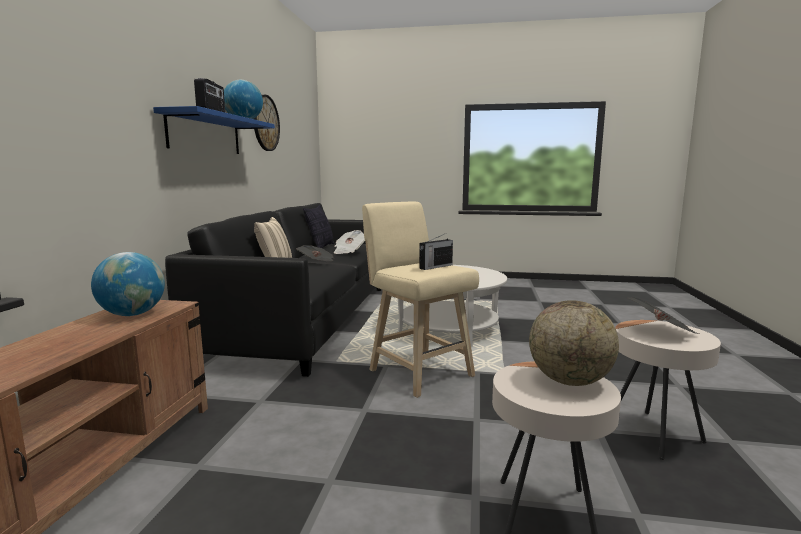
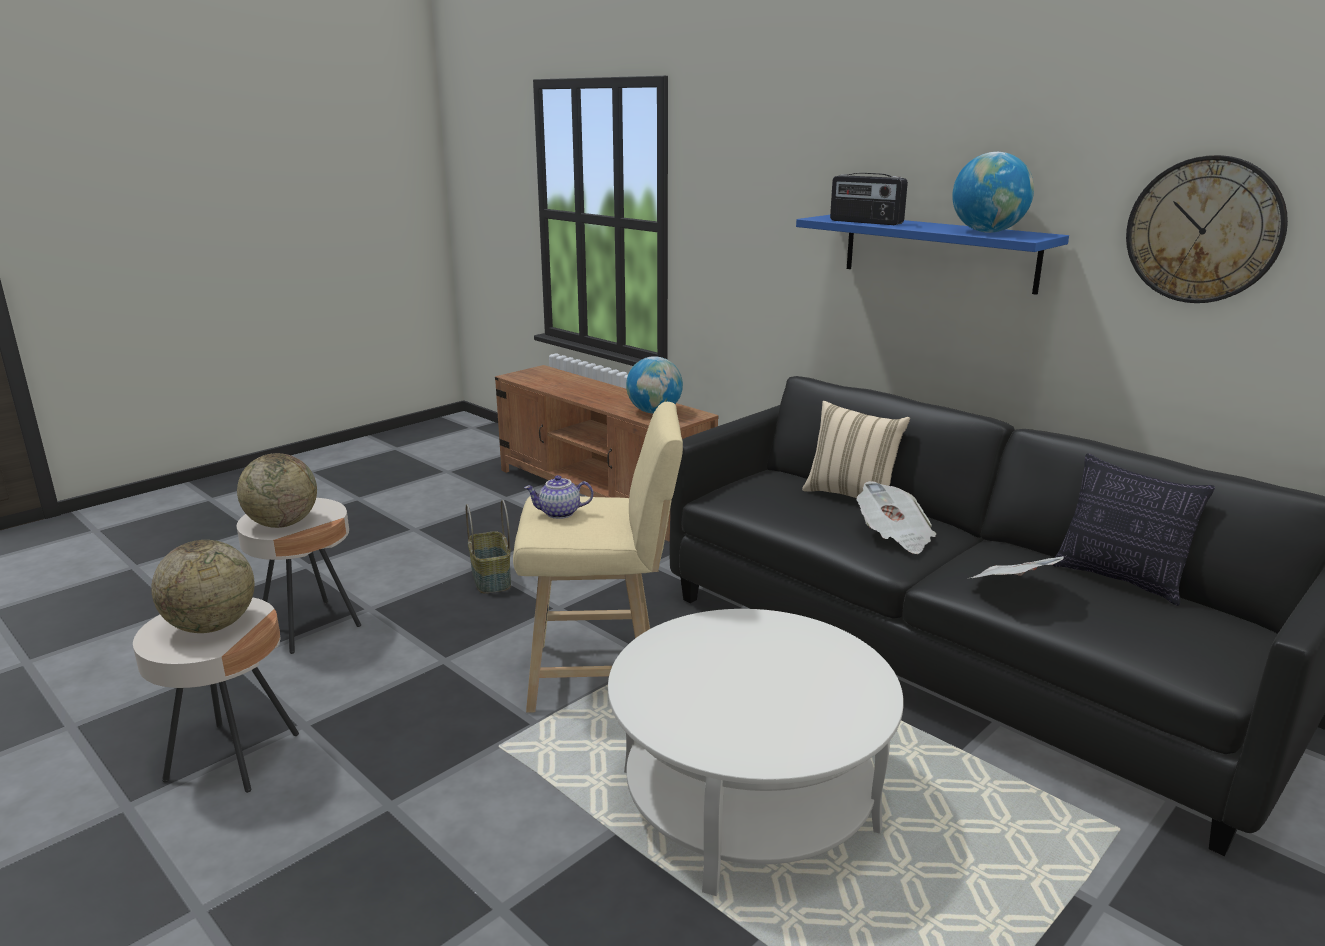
camera: 125 degrees right, 10 degrees up
radio [419,233,453,270] -> teapot [524,475,593,519]
newspaper [628,297,699,334] -> globe [151,540,255,633]
none -> basket [466,500,511,594]

